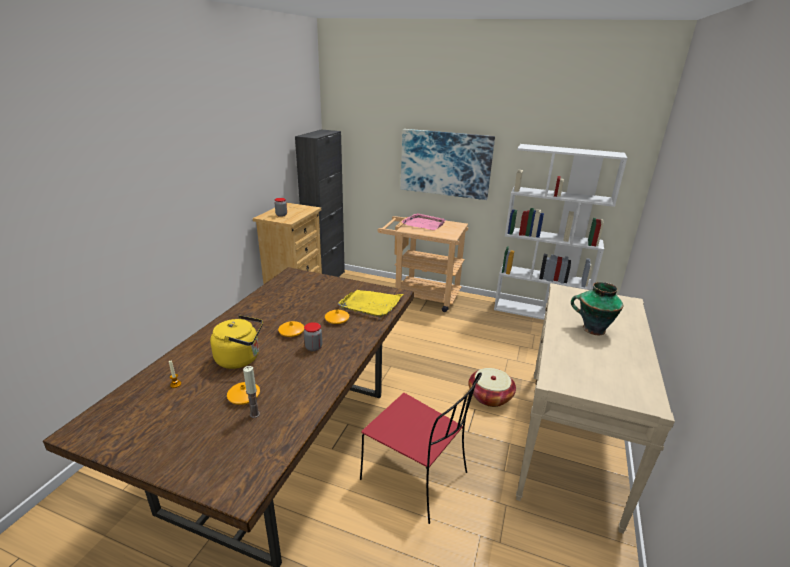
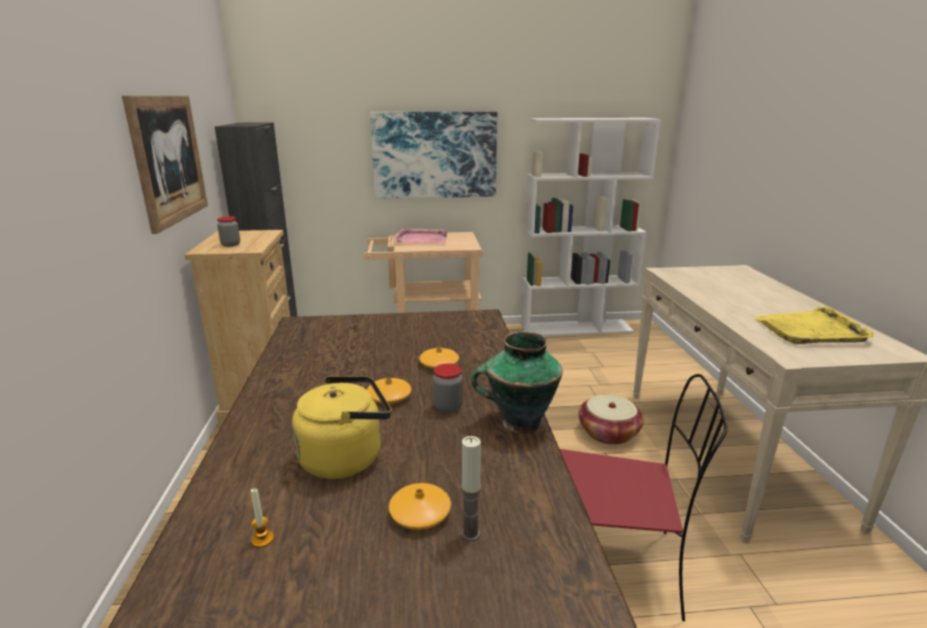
camera: 25 degrees left, 5 degrees down
yellow tray [338,290,403,317] -> yellow tray moved to [754,307,874,344]
vase [571,282,623,335] -> vase moved to [471,332,563,434]
none -> picture [122,96,208,234]

